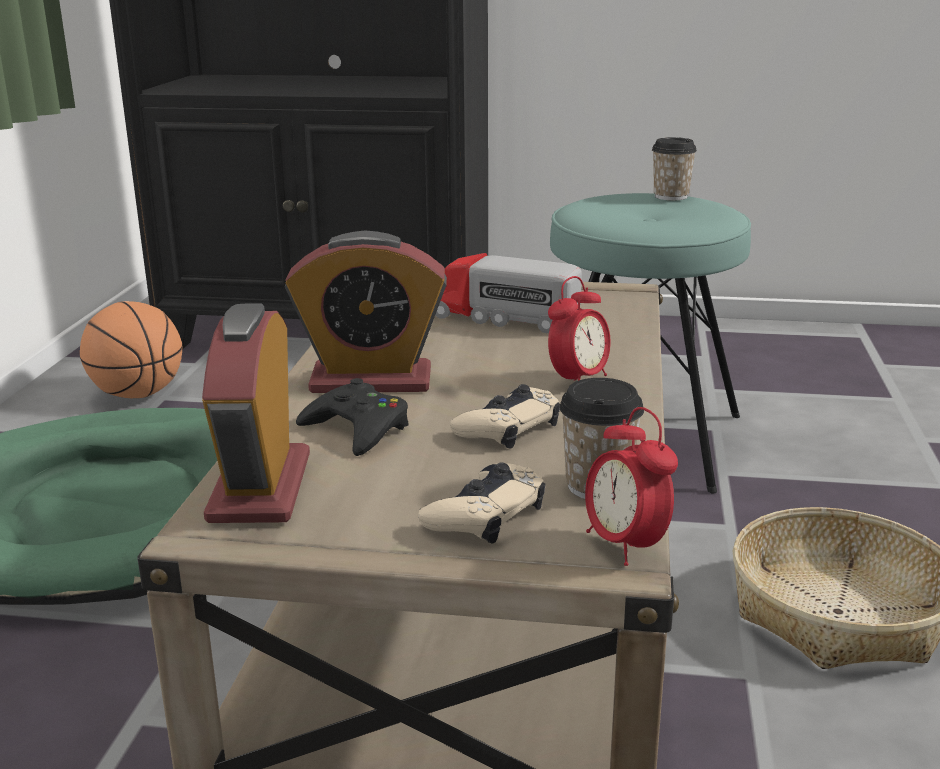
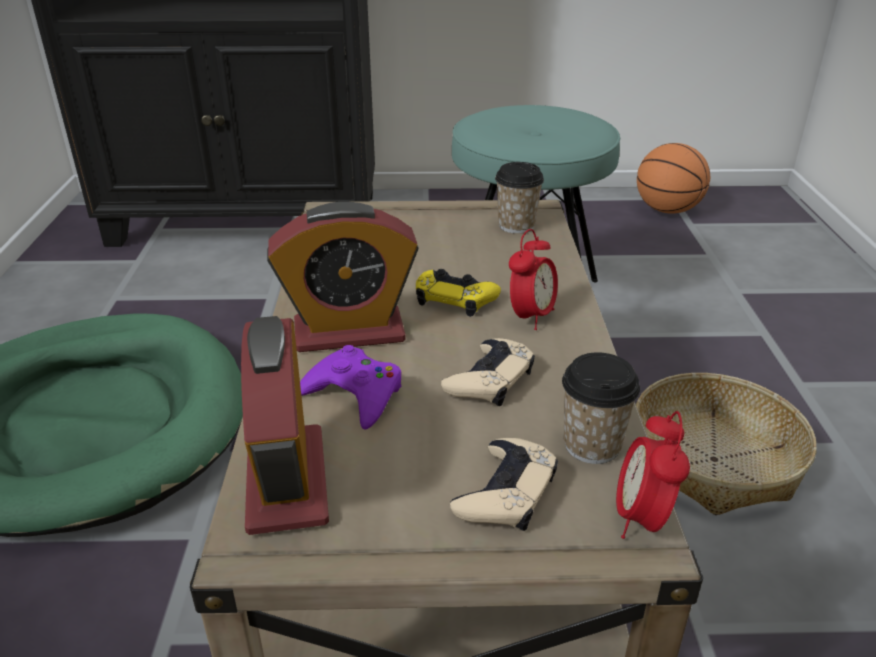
camera: 10 degrees left, 10 degrees up
basketball [80,301,182,398] -> basketball moved to [637,143,710,214]
black game controller [296,378,409,456] -> purple game controller [300,345,401,429]
toy truck [435,253,582,333] -> none
alarm clock [585,407,678,566] -> alarm clock turned 45 degrees clockwise [616,411,690,539]
cup [652,137,697,200] -> cup moved to [495,162,544,234]
none -> yellow game controller [416,269,501,317]

